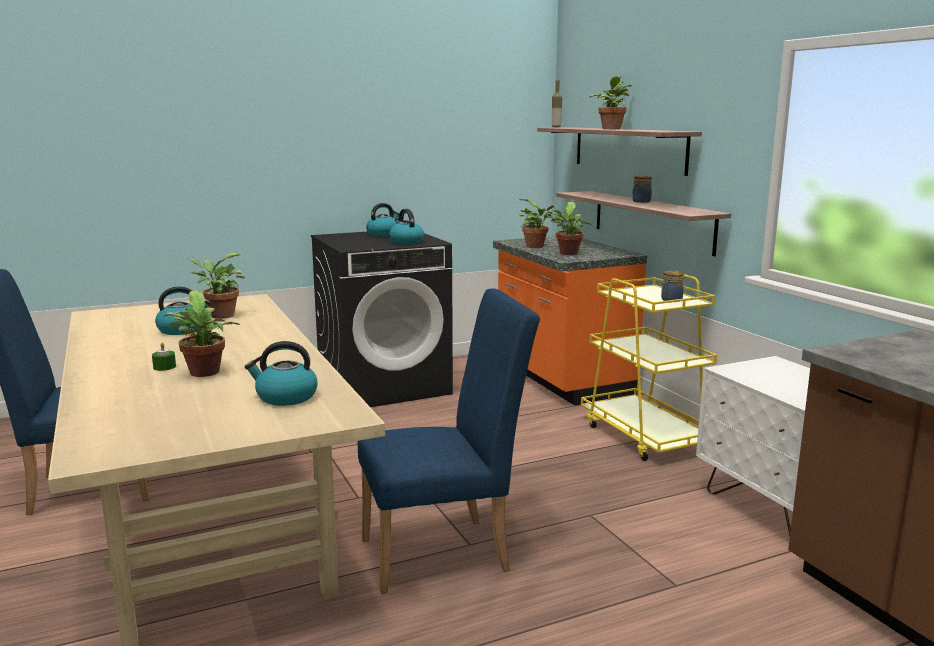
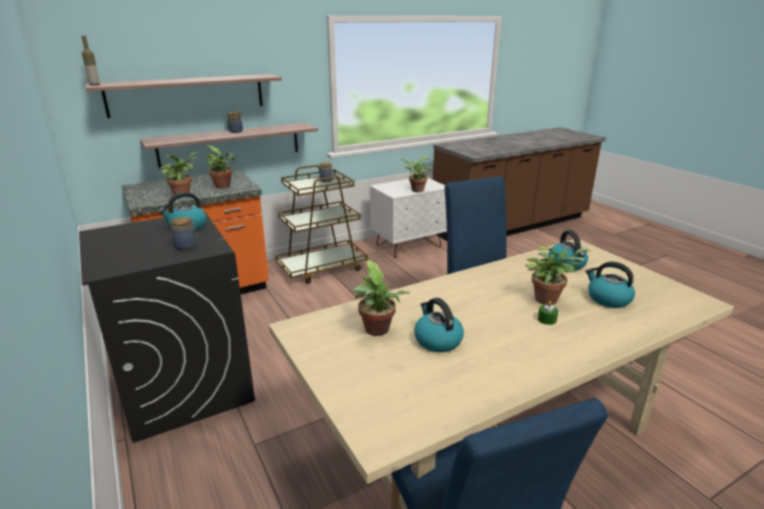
camera: 95 degrees left, 10 degrees up
kettle [366,203,399,237] -> kettle moved to [586,262,635,308]
yellow cart [581,274,717,461] -> brown cart [275,165,368,284]
potted plant [589,76,632,129] -> potted plant moved to [402,157,433,192]
none -> jar [170,217,198,251]

